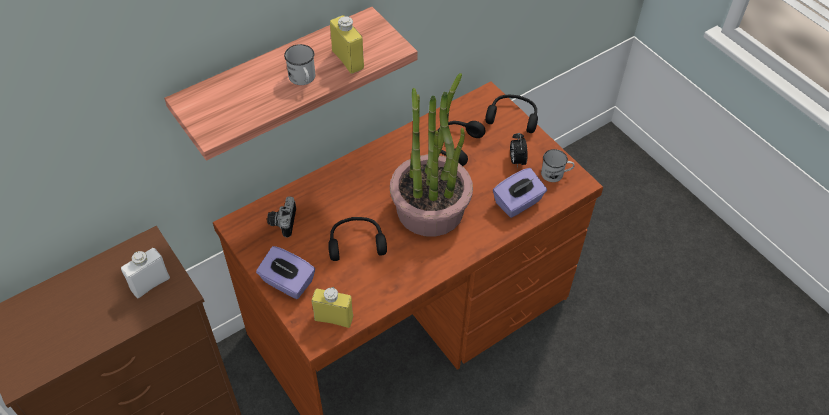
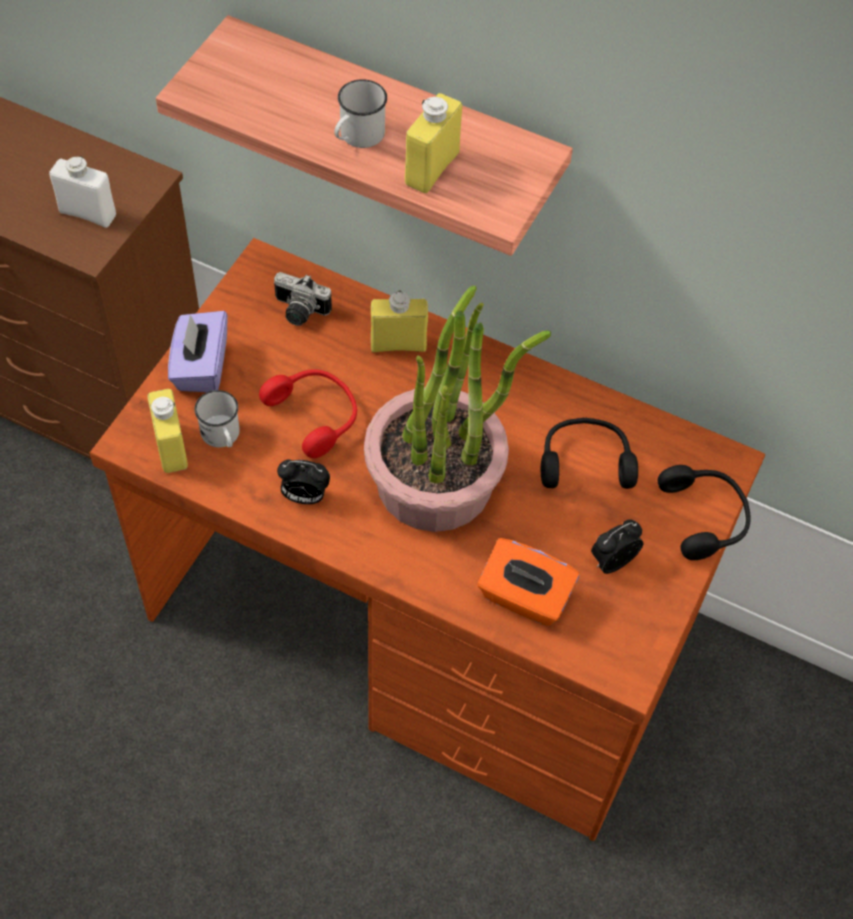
camera: 60 degrees right, 5 degrees up
camera [267,196,296,237] -> camera turned 135 degrees counterclockwise [274,272,332,326]
black headphones [328,217,387,261] -> red headphones [259,369,357,458]
purple tissue box [493,168,547,218] -> orange tissue box [478,538,579,626]
white mug [541,149,574,182] -> white mug moved to [195,390,240,448]
none -> alarm clock [277,460,330,504]
none -> yellow bottle [371,291,428,352]

